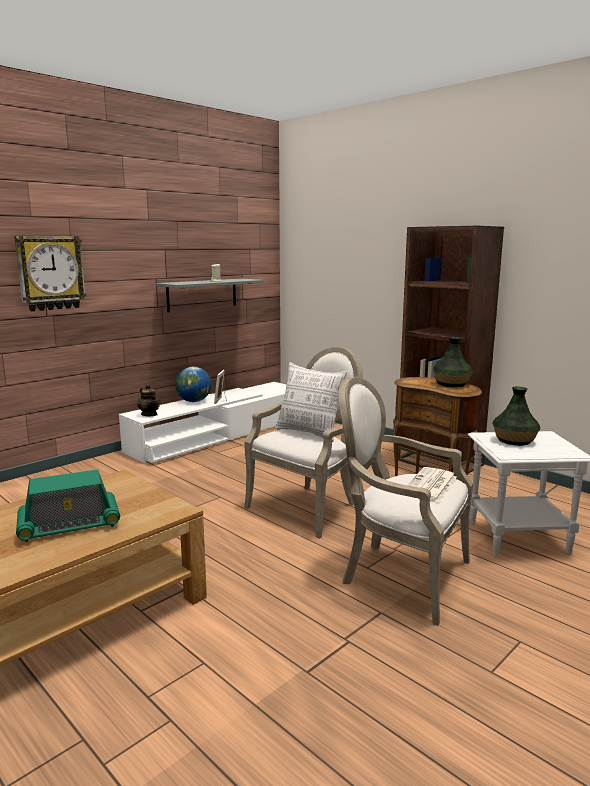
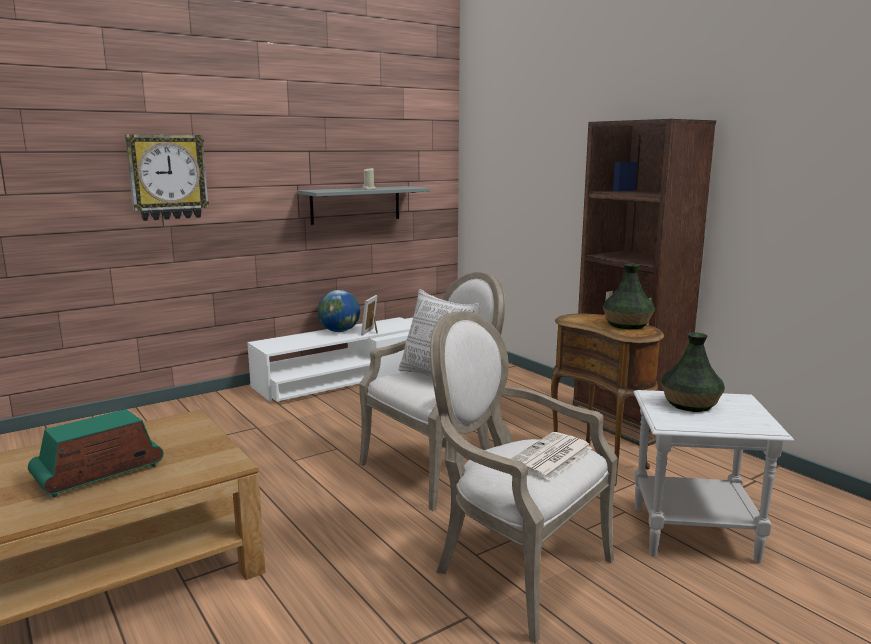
camera: 10 degrees right, 0 degrees up
radio [16,470,120,542] -> radio turned 150 degrees clockwise [28,409,163,498]
teapot [137,384,161,416] -> none

